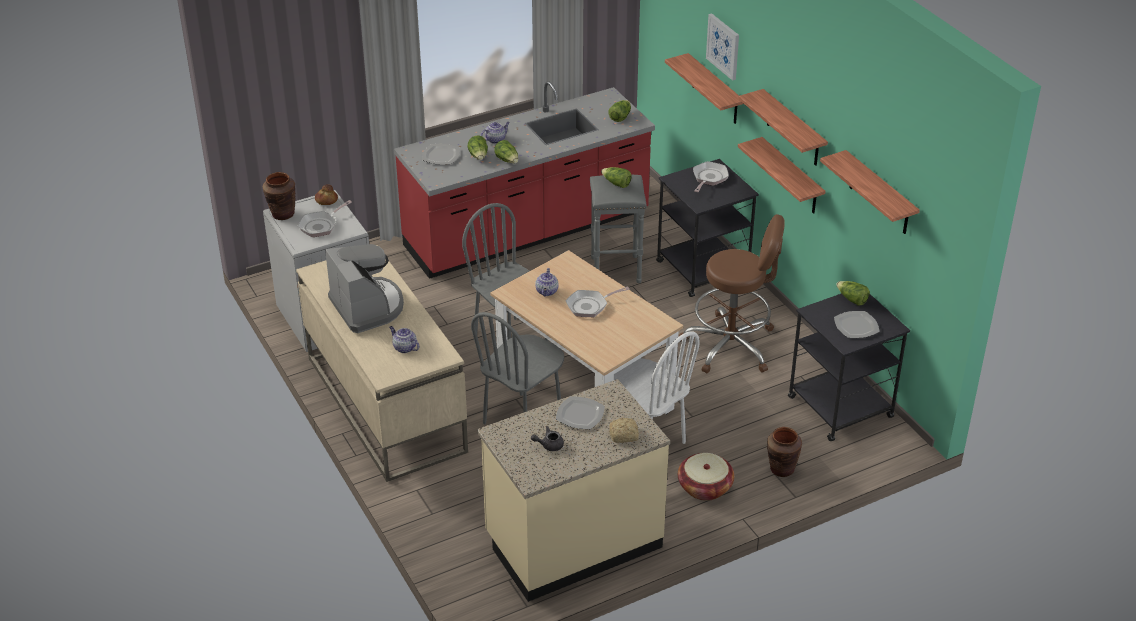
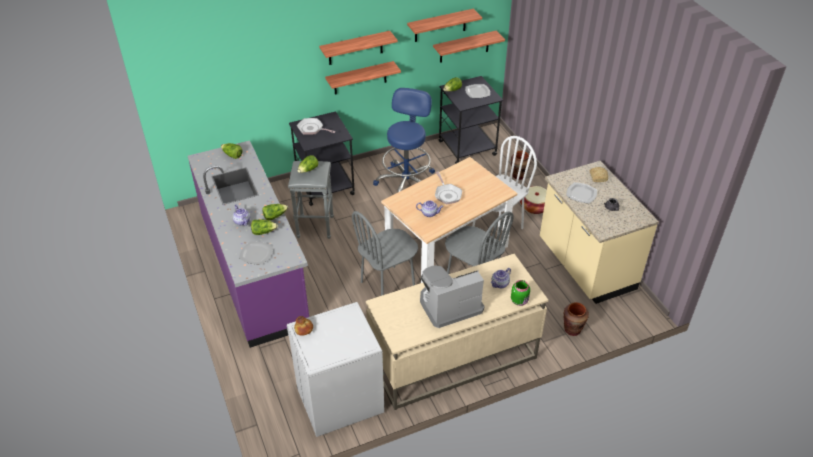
camera: 85 degrees left, 5 degrees up
brown vase [263,172,295,220] -> brown vase moved to [564,302,589,336]
frying pan [298,200,352,237] -> none
red counter [394,81,655,279] -> purple counter [188,140,309,348]
shelf [665,53,744,124] -> shelf moved to [433,30,505,63]
brown stool [679,214,785,373] -> blue stool [373,88,435,193]
picture [706,13,739,81] -> none
none -> green jar [511,280,530,306]

